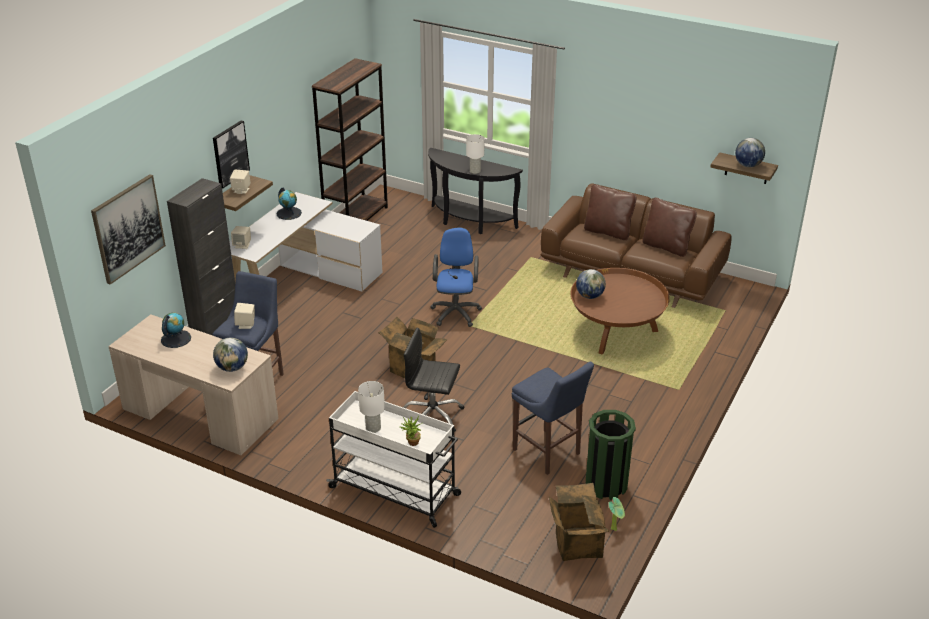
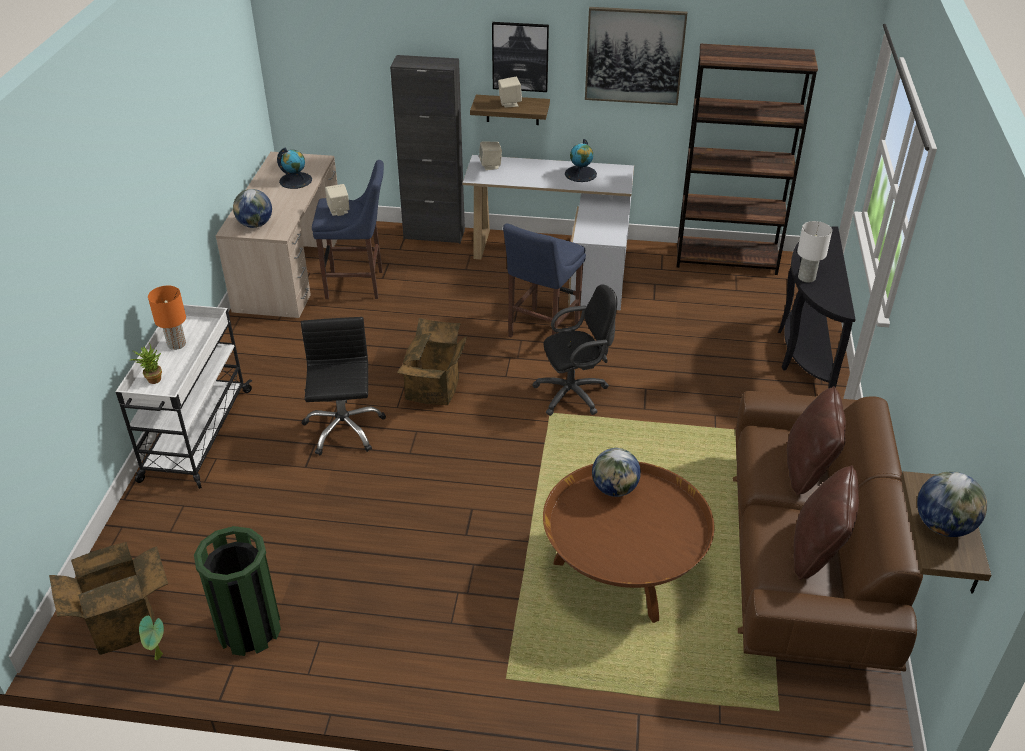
camera: 70 degrees right, 5 degrees up
picture [91,174,166,285] -> picture moved to [585,7,687,105]
white table lamp [358,381,385,433] -> orange table lamp [148,286,186,350]
blue office chair [431,227,482,327] -> black office chair [532,284,617,416]
blue stool [512,362,594,475] -> blue stool moved to [503,223,586,338]

